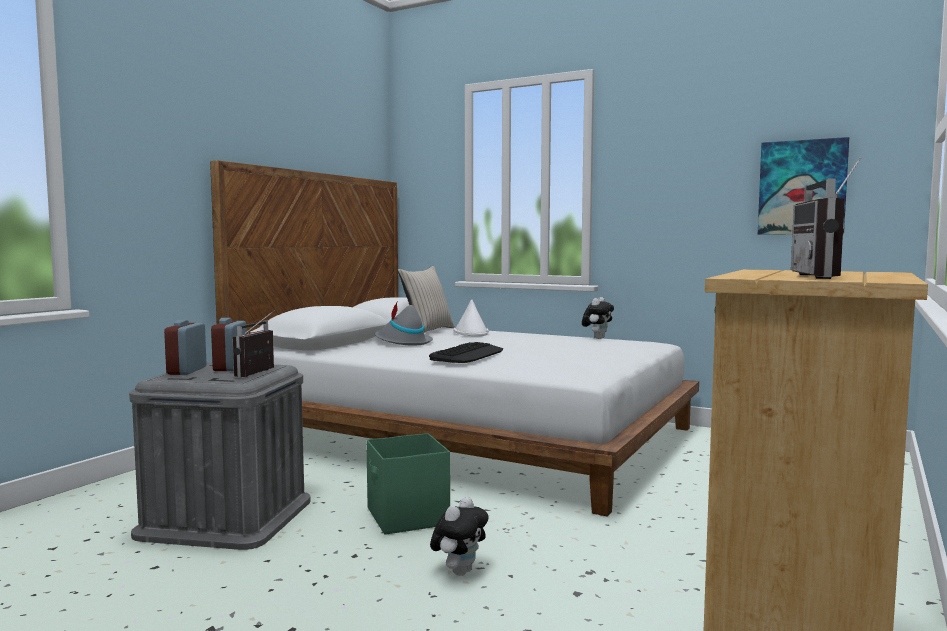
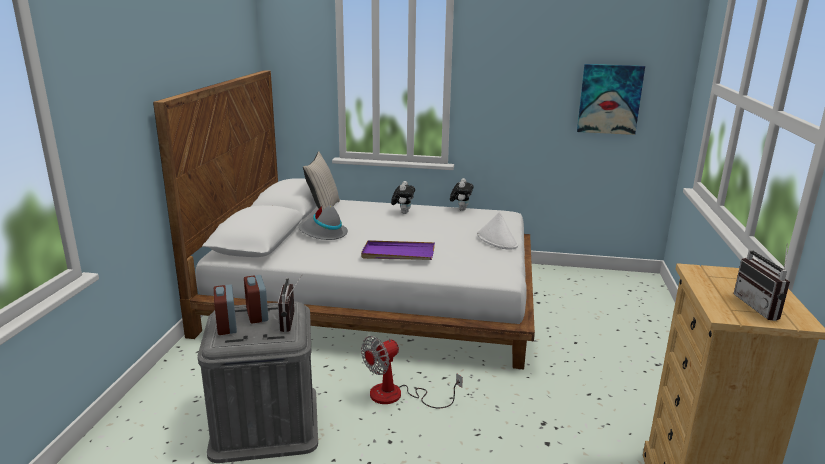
camera: 20 degrees left, 15 degrees up
green storage box [366,433,450,535] -> fan [361,336,463,408]
keyboard [429,342,503,363] -> purple tray [361,240,435,260]
plush toy [430,497,489,576] -> plush toy moved to [391,181,415,214]
white hat [453,300,489,336] -> white hat moved to [477,212,518,250]

